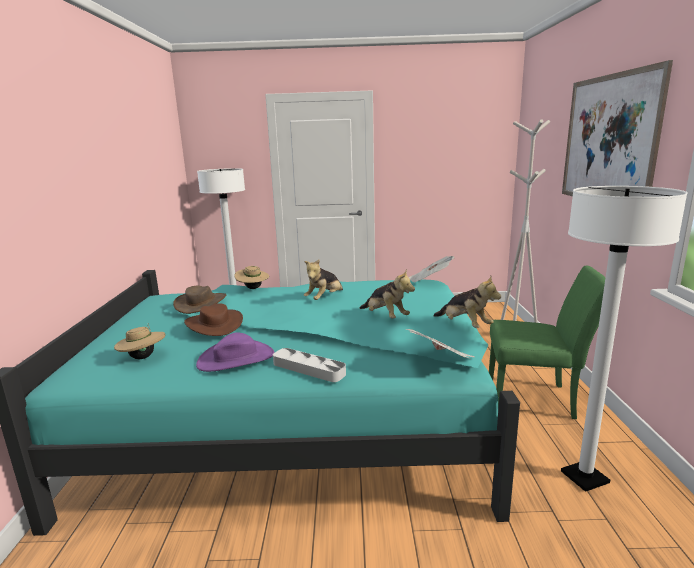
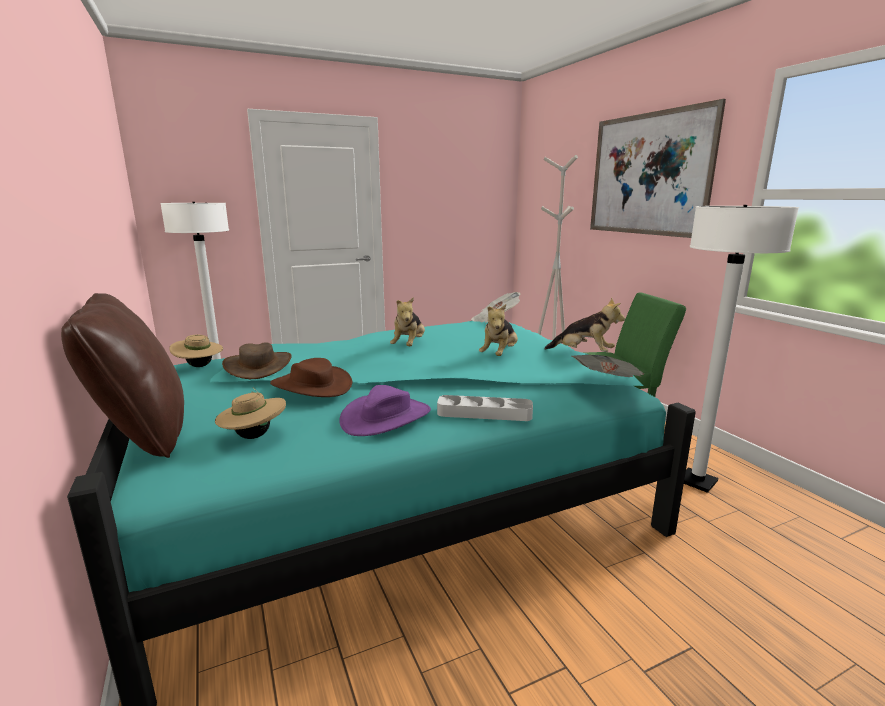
camera: 25 degrees left, 0 degrees up
beige hat [234,266,269,289] -> beige hat moved to [169,335,223,367]
plush toy [360,269,415,318] -> plush toy turned 90 degrees clockwise [479,304,518,356]
none -> brown pillow [61,293,184,458]

